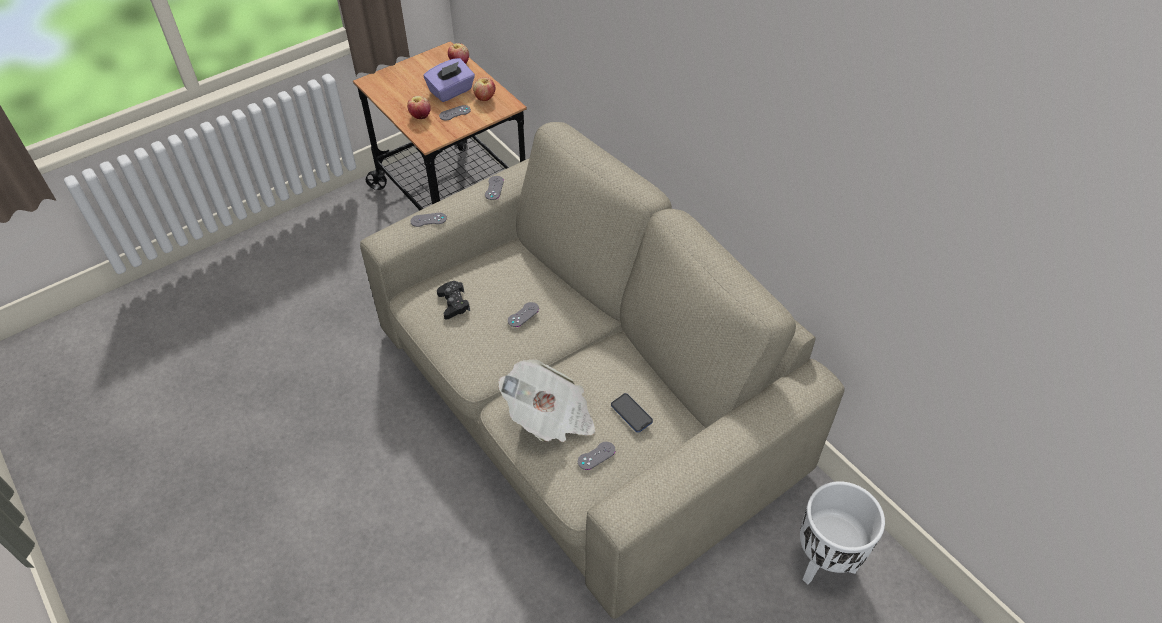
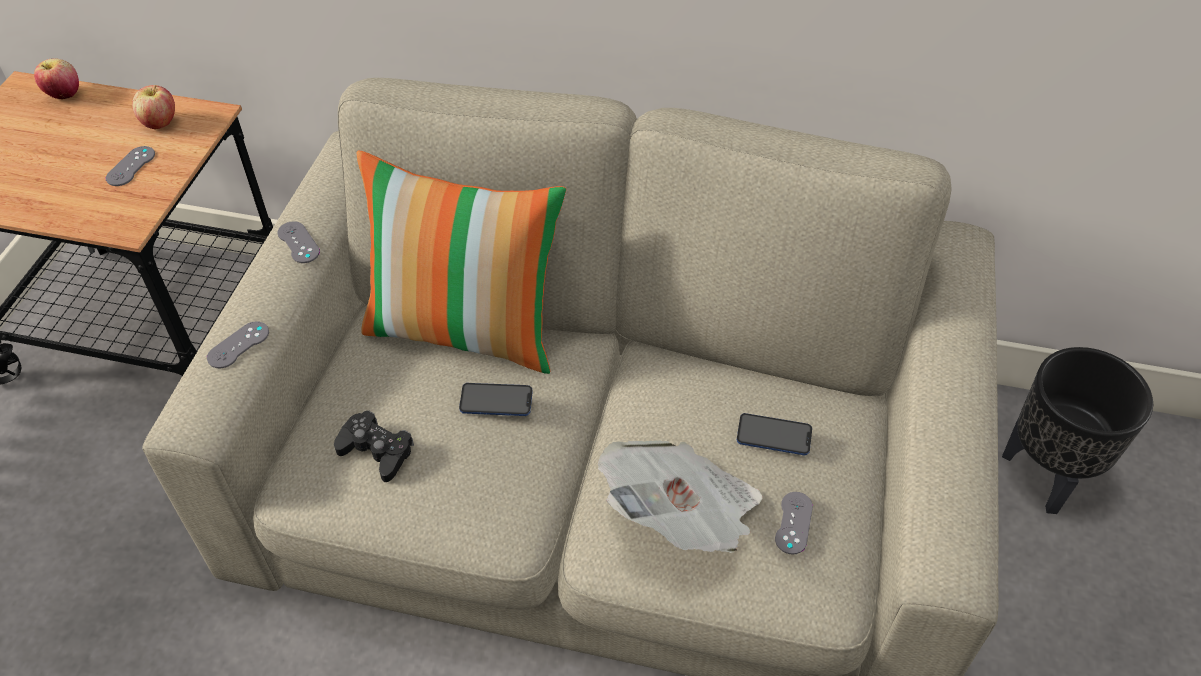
camera: 40 degrees left, 0 degrees up
apple [407,96,431,119] -> none
purple tissue box [424,58,475,102] -> none
grey game controller [508,302,539,327] -> phone [459,383,533,416]
white planter [800,481,885,584] -> black planter [1002,347,1153,514]
none -> pillow [356,151,566,374]

